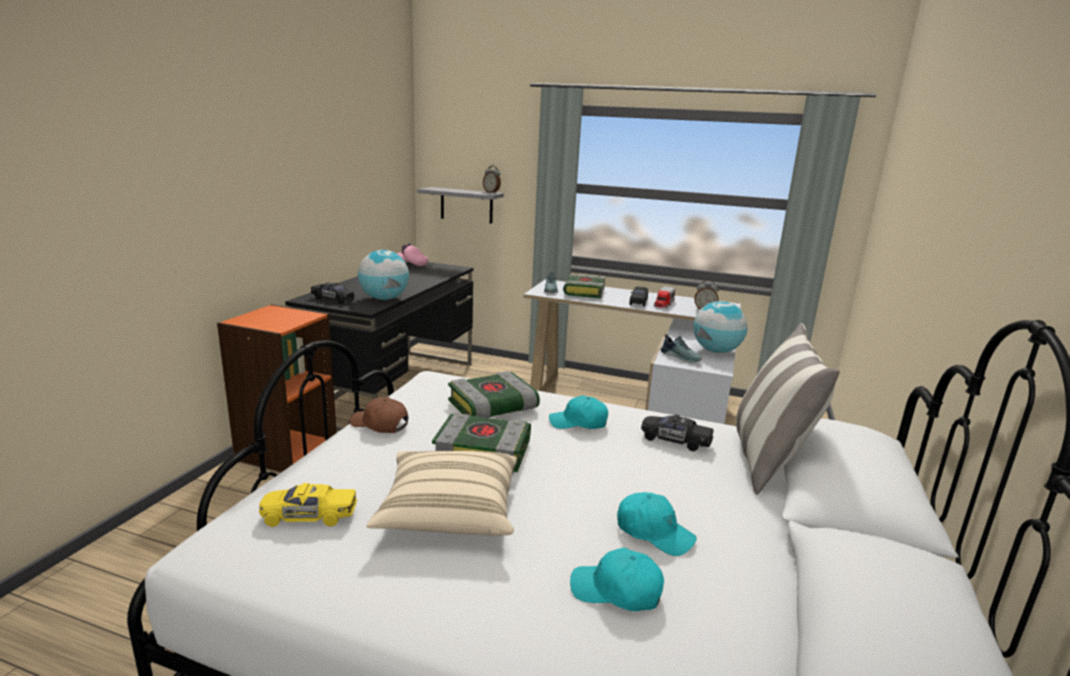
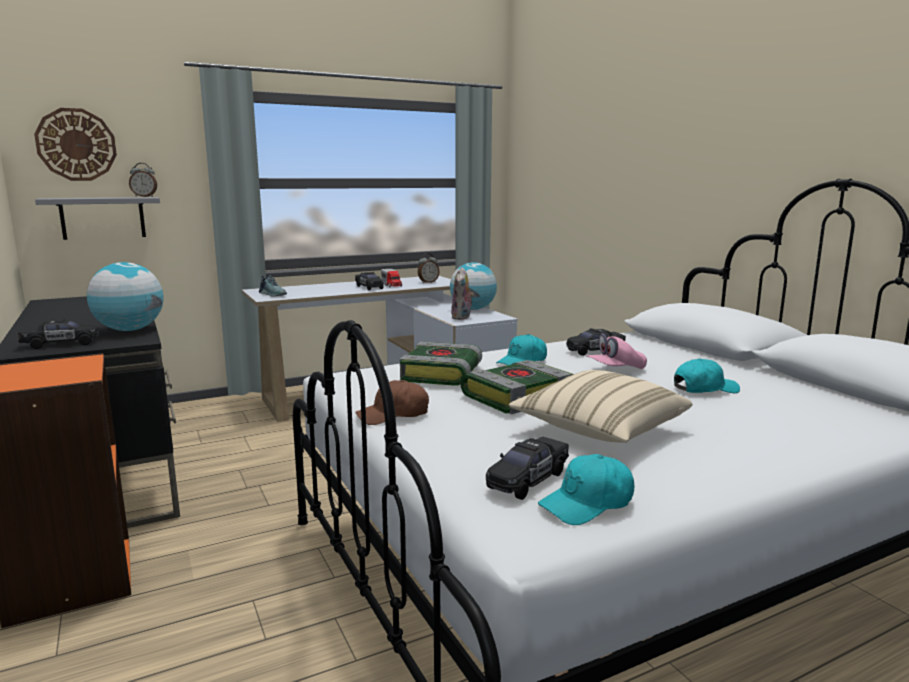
camera: 45 degrees left, 5 degrees down
yellow toy car [259,483,357,527] -> black toy car [486,436,569,500]
pink cap [396,243,428,266] -> pink cap moved to [587,334,647,369]
book [563,274,605,298] -> none
turquoise cap [570,548,664,611] -> turquoise cap moved to [538,454,634,525]
shoe [660,334,702,363] -> plush toy [451,267,474,320]
pillow [736,323,840,495] -> none
none -> wall clock [34,108,117,181]

